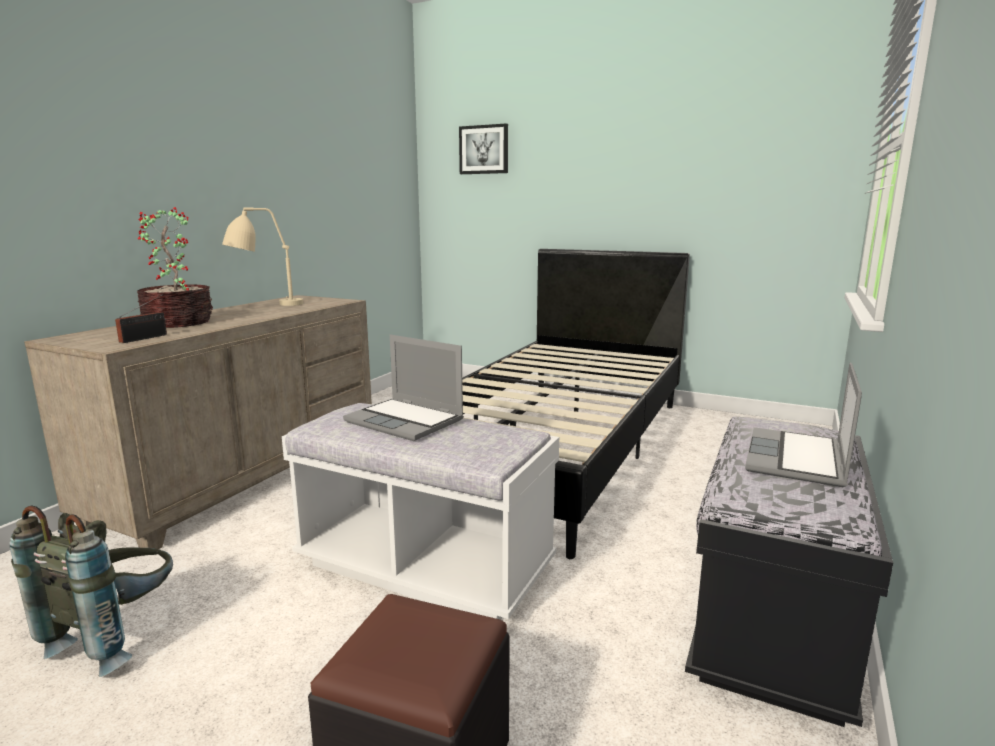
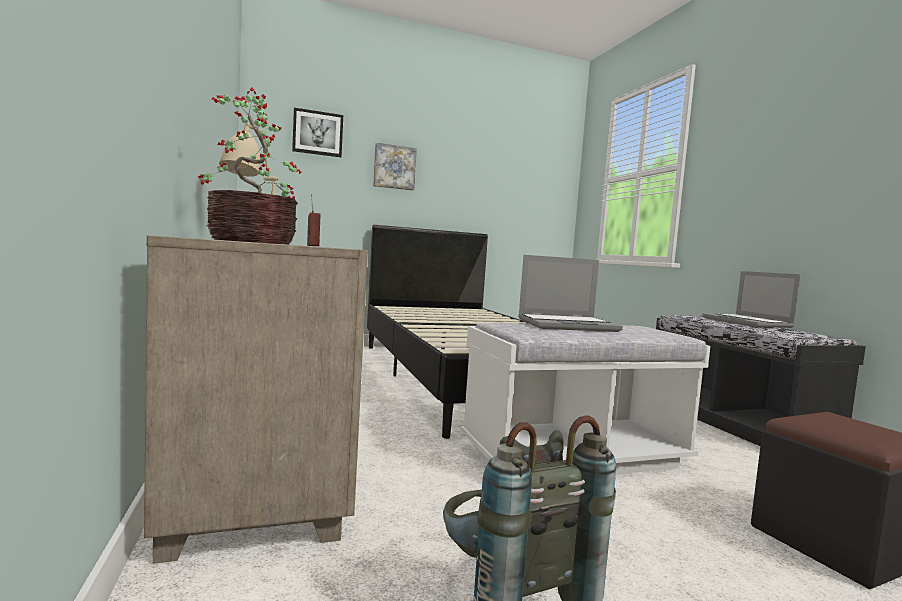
camera: 45 degrees left, 10 degrees down
none -> picture [373,143,417,190]

